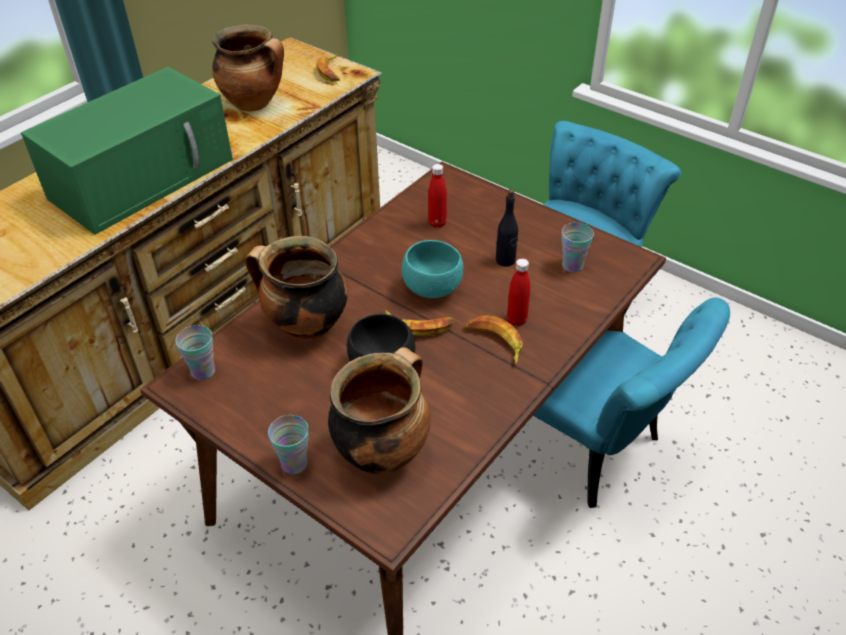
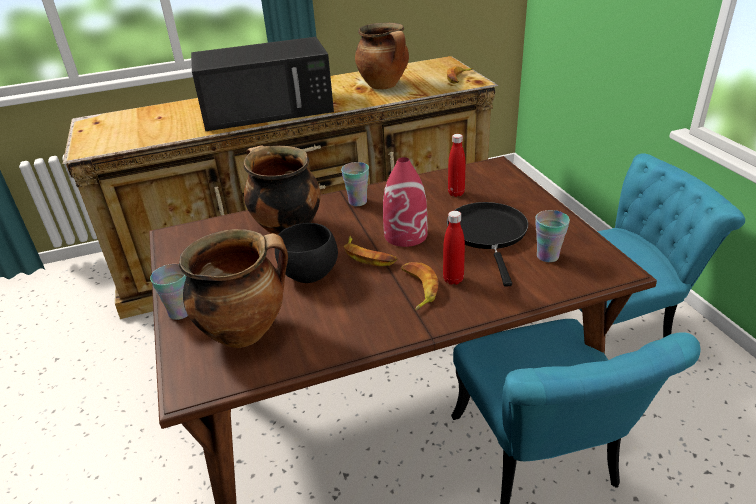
camera: 35 degrees right, 10 degrees down
green microwave [21,67,233,235] -> black microwave [191,37,334,131]
cup [175,325,215,380] -> cup moved to [341,162,369,206]
turquoise bowl [402,240,463,298] -> red vase [383,157,428,247]
black bottle [496,189,518,267] -> black frying pan [447,202,528,287]

